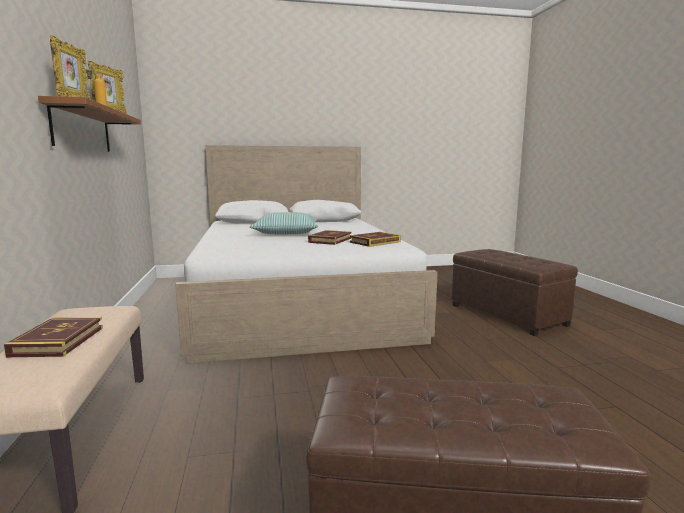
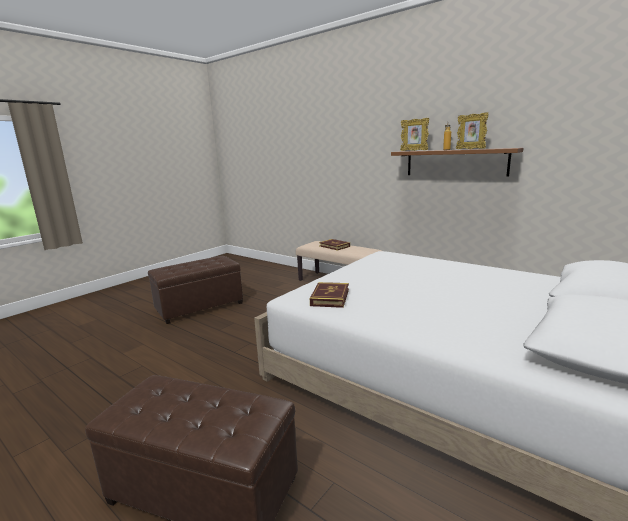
camera: 140 degrees right, 5 degrees up
pillow [249,212,318,234] -> none
book [308,230,352,245] -> none

